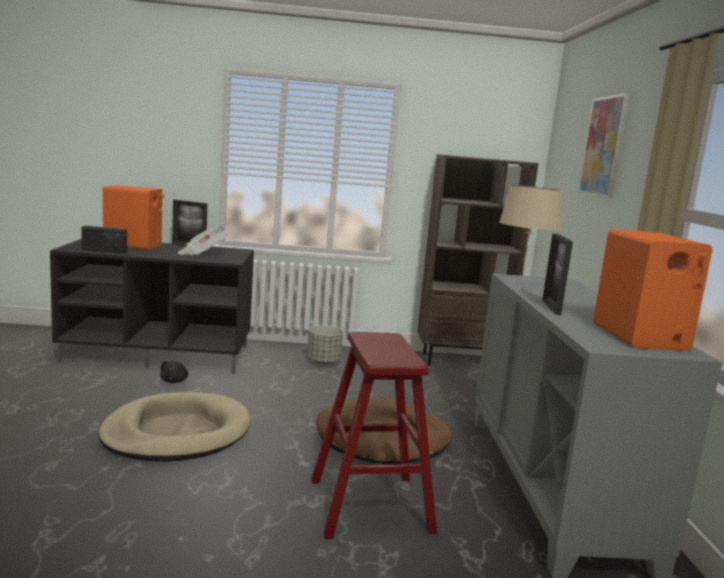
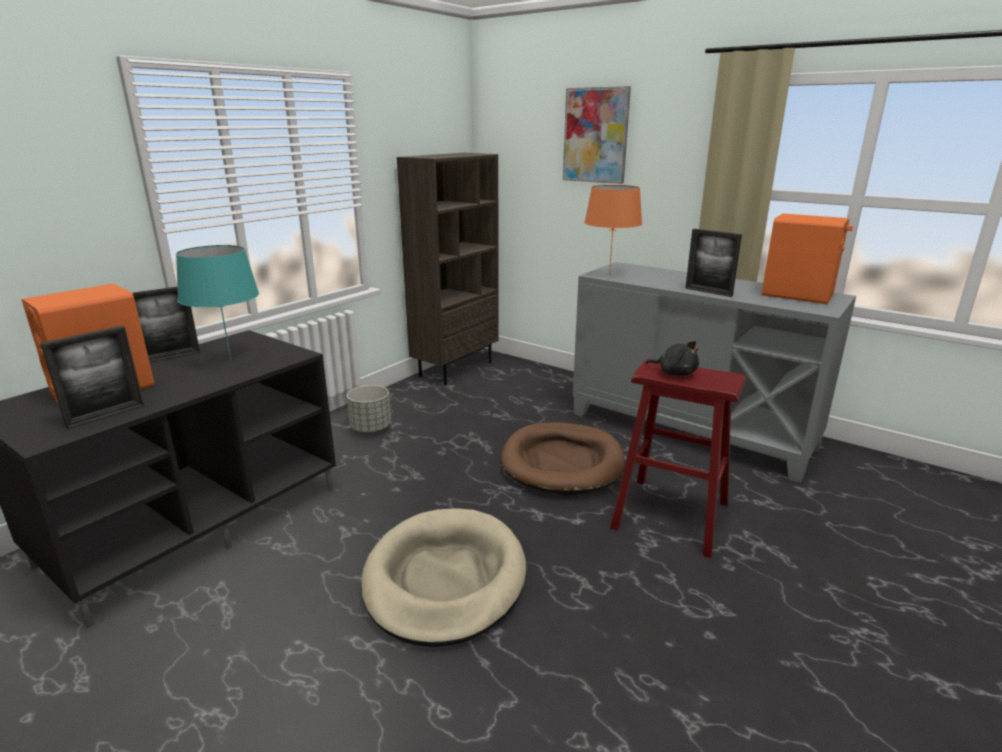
camera: 50 degrees left, 10 degrees up
radio [81,226,127,253] -> picture frame [40,326,144,429]
black plush toy [160,361,189,383] -> black plush toy moved to [646,341,699,376]
newspaper [178,226,228,255] -> turquoise table lamp [176,245,259,360]
beige table lamp [499,185,562,280] -> orange table lamp [584,185,642,275]

